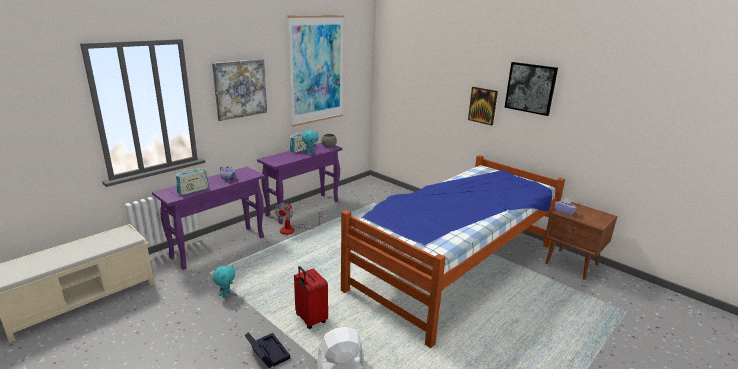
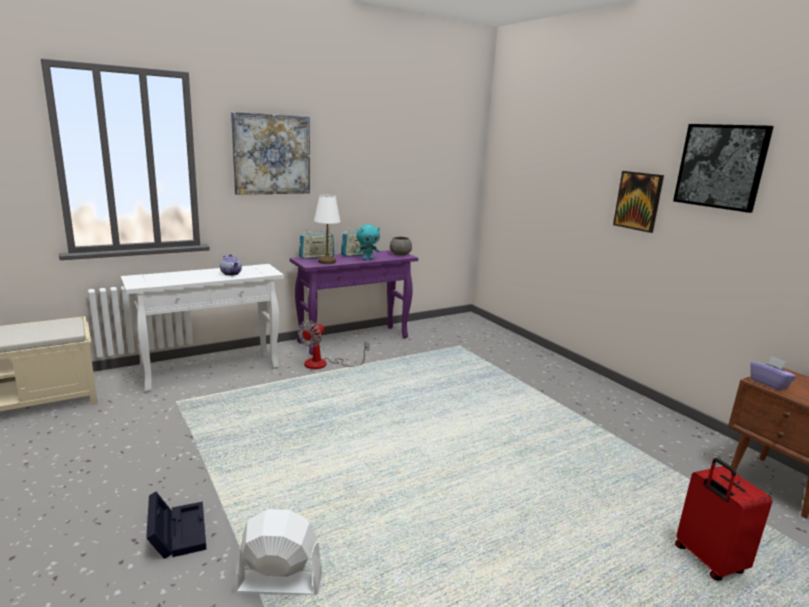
camera: 15 degrees right, 5 degrees down
purple console table [152,167,265,270] -> white console table [121,264,284,392]
radio [176,168,209,196] -> radio moved to [299,229,334,259]
turquoise plush toy [213,265,235,298] -> none
picture [288,15,344,126] -> none
red suitcase [294,266,328,329] -> red suitcase moved to [675,458,772,581]
bed [341,155,565,348] -> none
none -> white table lamp [314,195,341,264]

